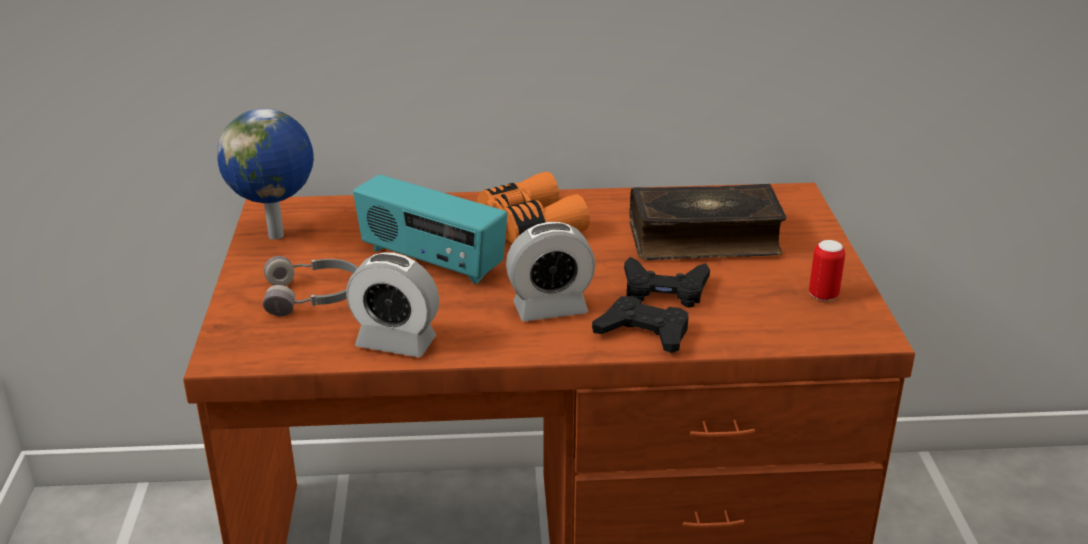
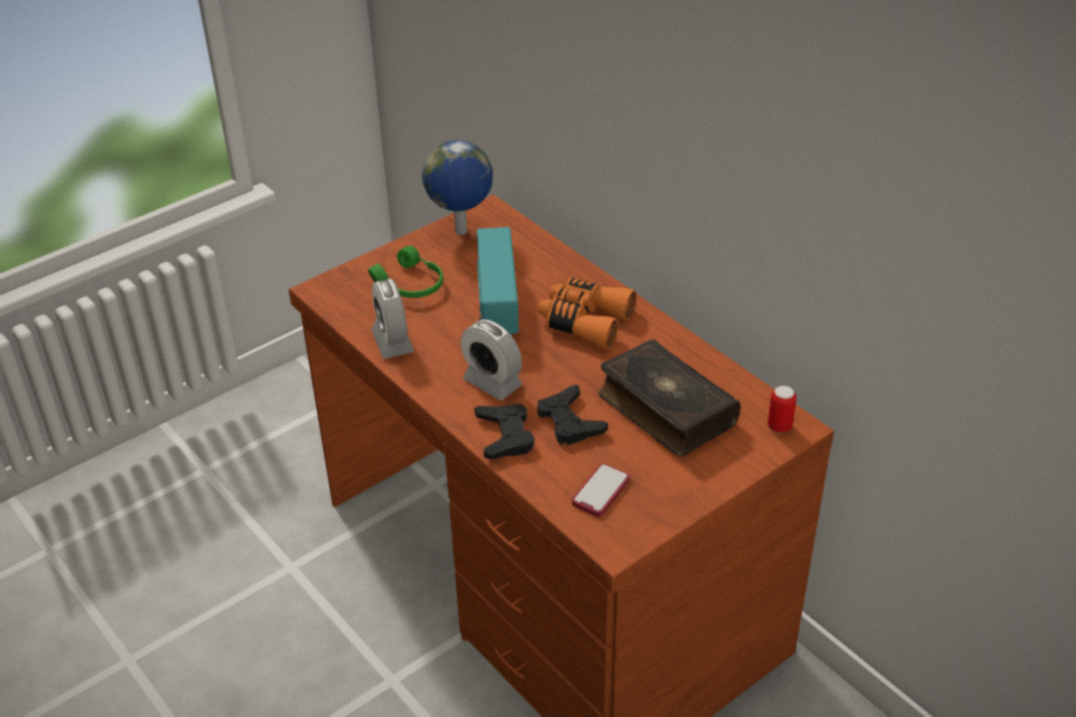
camera: 55 degrees right, 10 degrees up
grey headphones [263,256,358,316] -> green headphones [368,245,443,298]
can [809,240,845,301] -> can moved to [768,386,797,433]
none -> phone [572,464,630,517]

